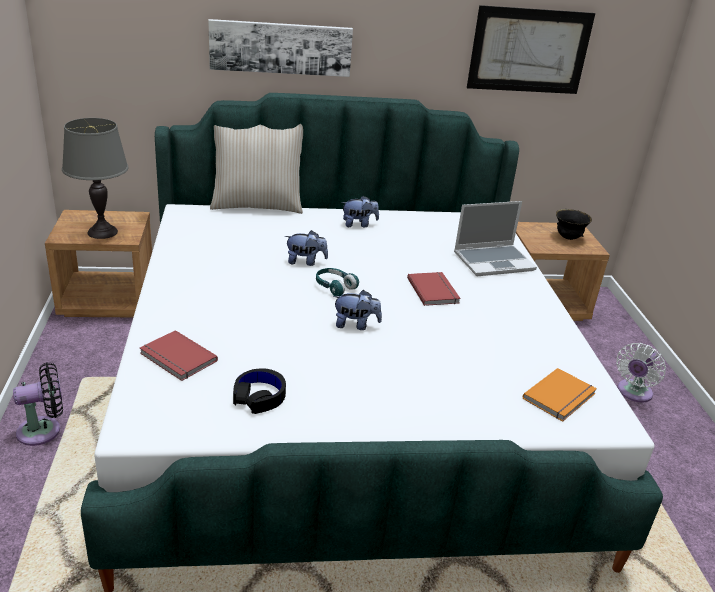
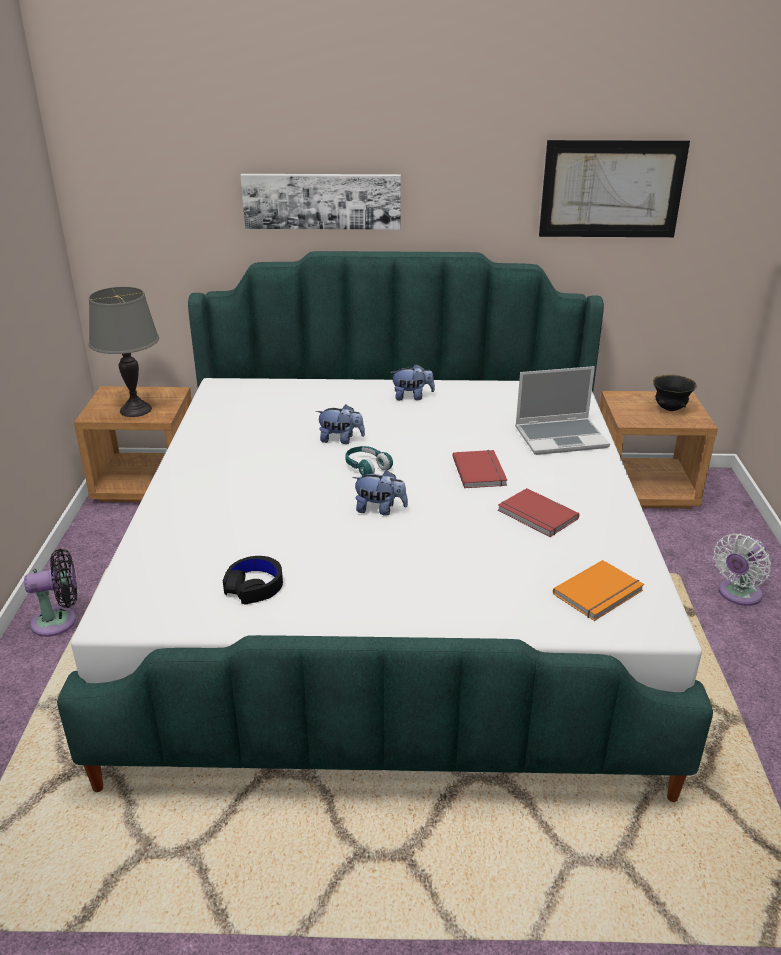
camera: 10 degrees right, 0 degrees up
red book [140,330,218,381] -> red book moved to [498,488,579,537]
beige pillow [210,124,303,214] -> none

